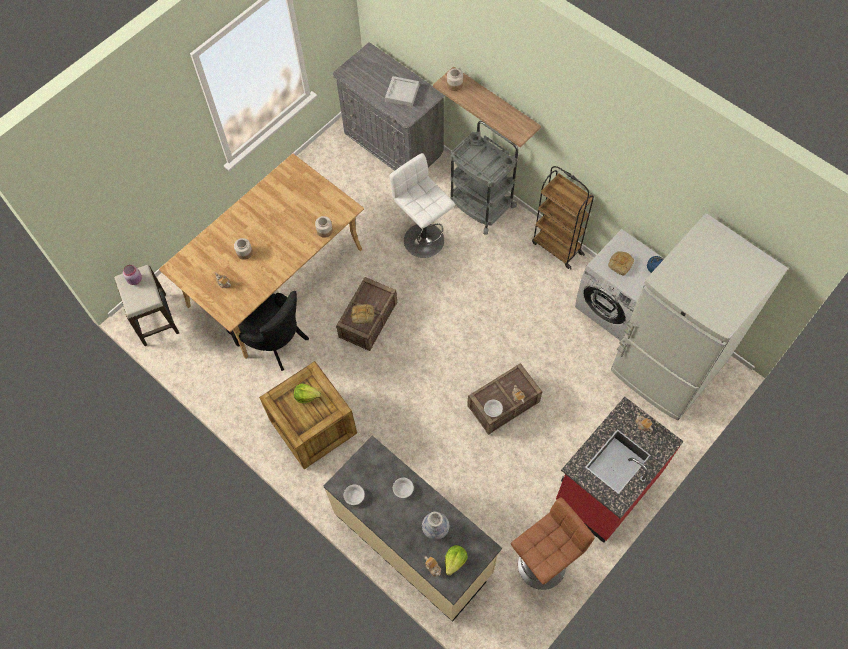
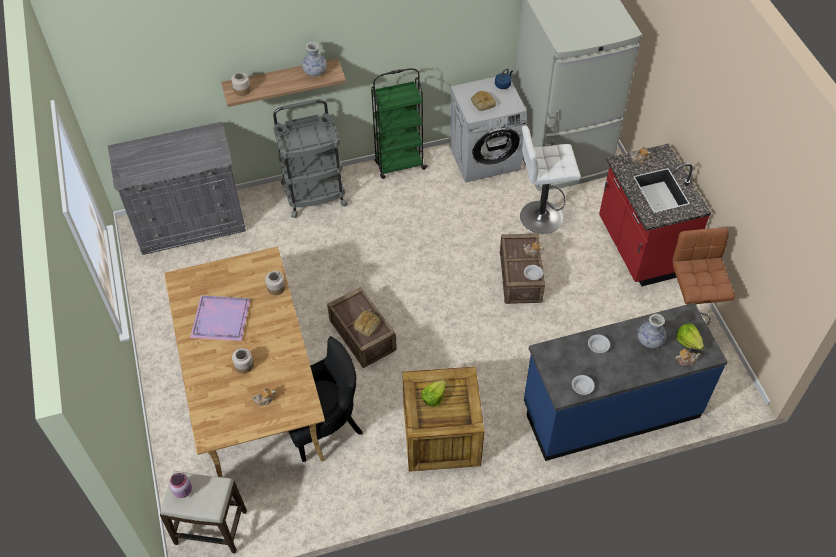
camera: 60 degrees left, 10 degrees down
beige counter [324,436,502,622] -> blue counter [524,303,728,461]
grey tray [385,76,419,107] -> none
white stool [389,153,455,258] -> white stool moved to [520,126,581,234]
brown cart [532,166,594,270] -> green cart [371,68,428,179]
none -> purple tray [190,295,251,341]
none -> vase [302,42,327,76]

